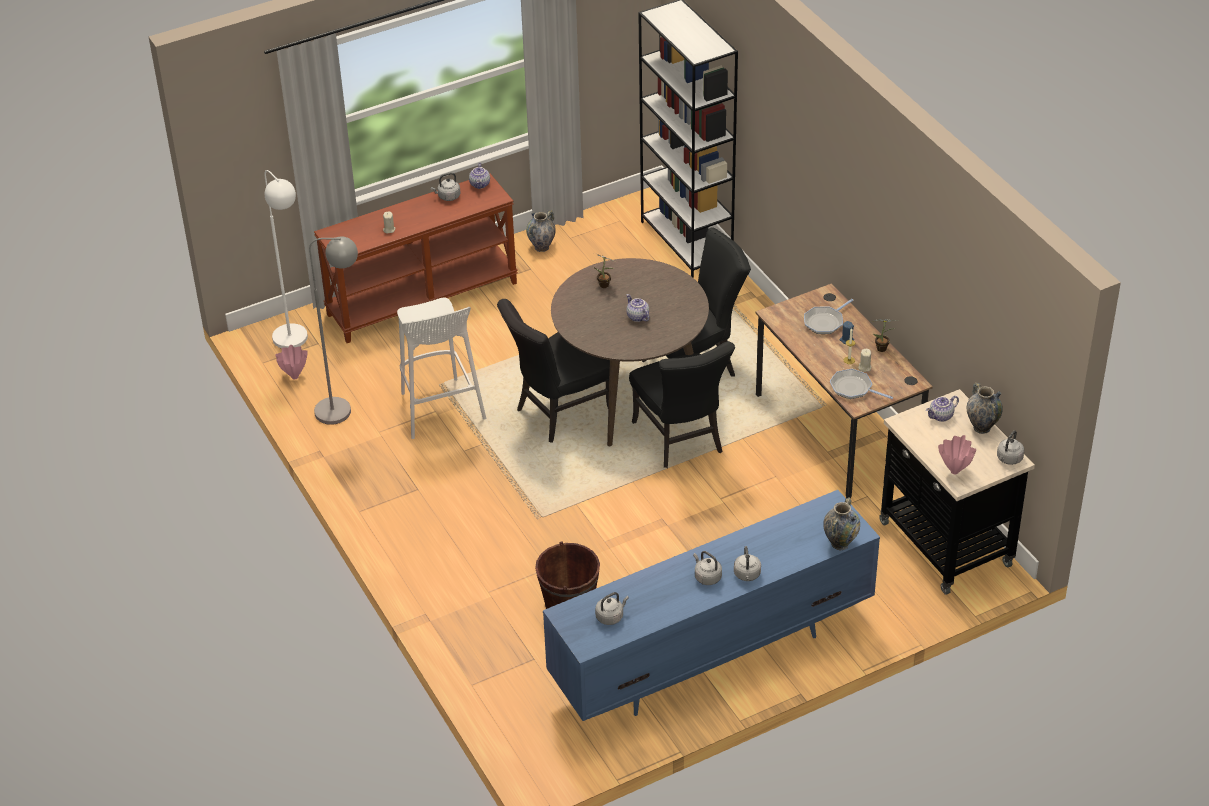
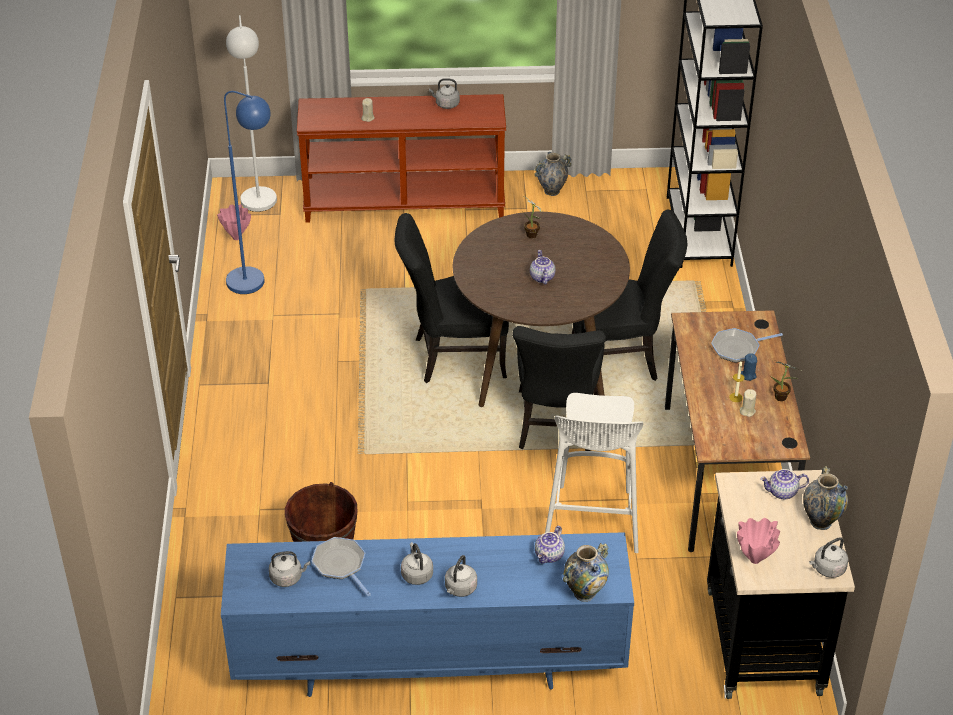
camera: 25 degrees right, 0 degrees up
grey floor lamp [309,237,358,425] -> blue floor lamp [224,91,270,294]
white stool [397,297,486,439] -> white stool moved to [545,393,643,553]
teapot [469,163,490,189] -> teapot moved to [535,525,565,564]
frying pan [830,369,893,399] -> frying pan moved to [311,537,371,596]

